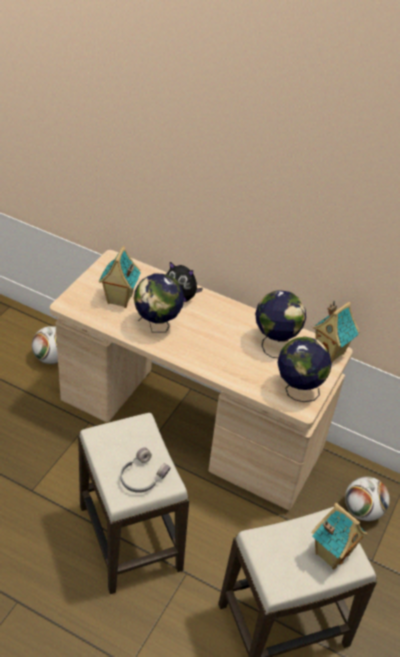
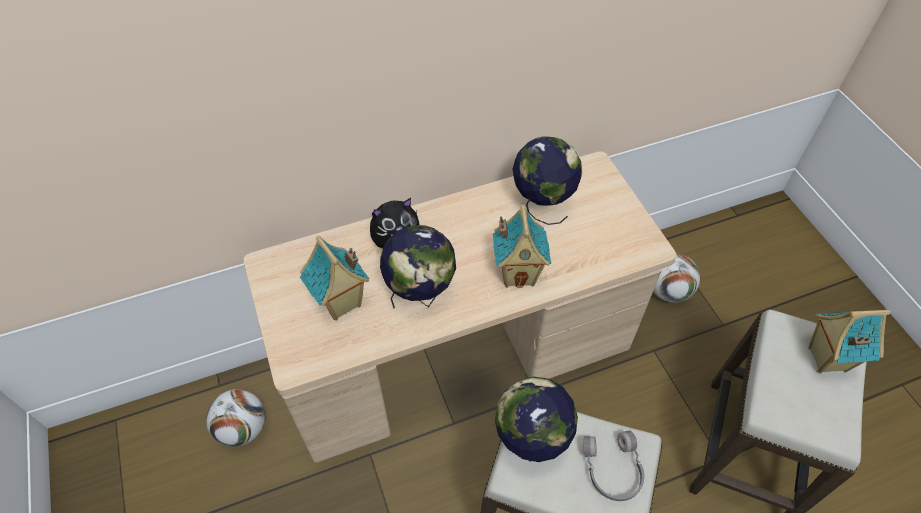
camera: 45 degrees left, 10 degrees up
globe [277,336,332,402] -> globe moved to [495,377,578,462]
toy house [313,301,359,363] -> toy house moved to [493,205,551,288]

